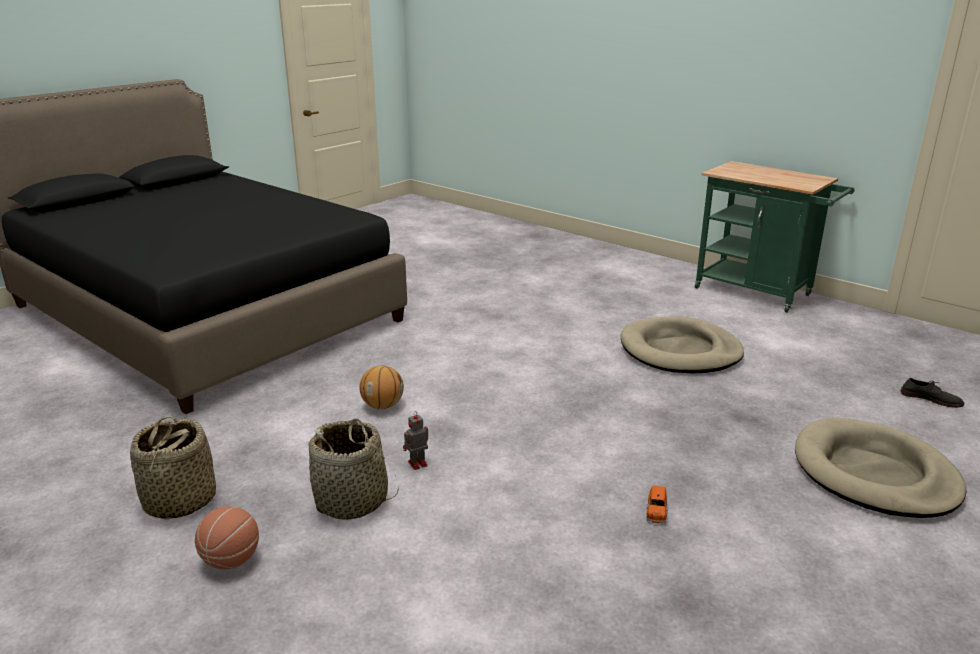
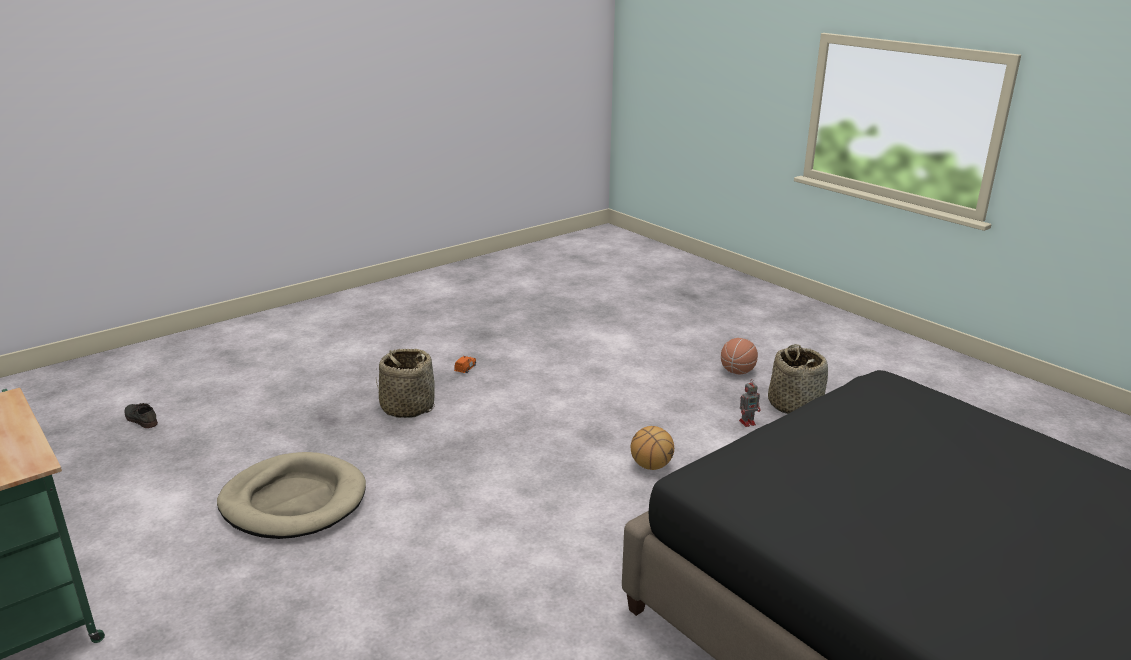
camera: 170 degrees left, 0 degrees up
basket [308,419,399,520] -> basket moved to [376,349,435,418]
toy robot [403,411,428,470] -> toy robot moved to [739,379,760,427]
beige dog bed [795,418,967,518] -> none

